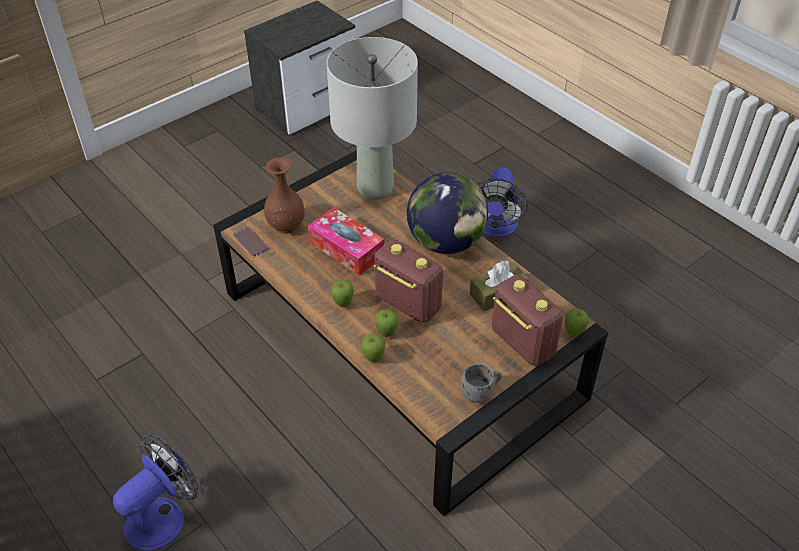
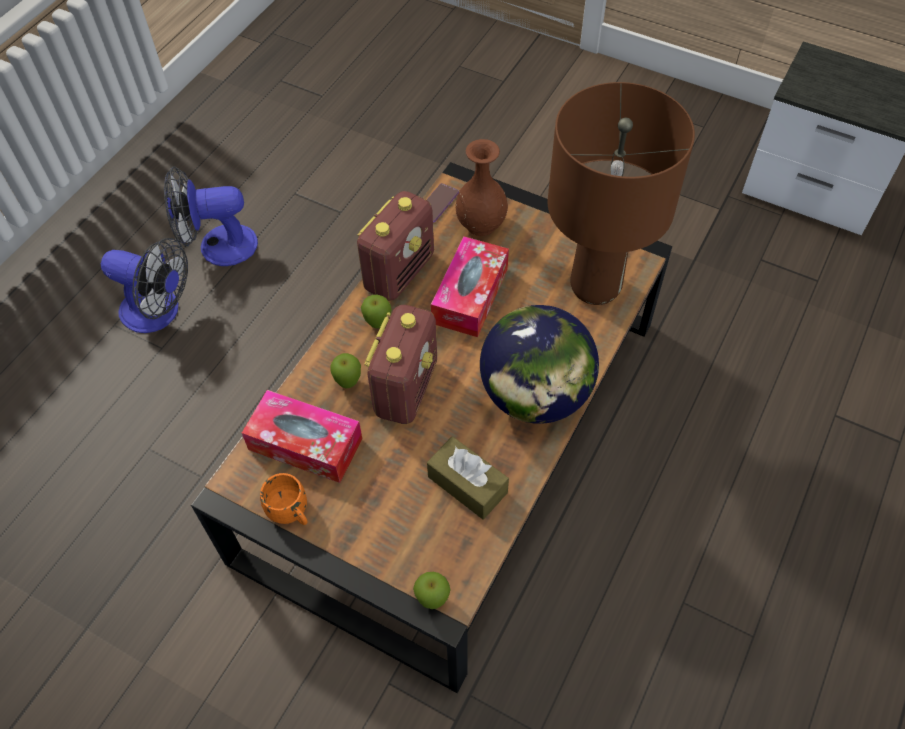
camera: 70 degrees right, 10 degrees up
grey table lamp [327,37,418,200] -> brown table lamp [548,82,695,305]
apple [361,333,385,362] -> none
grey mug [461,363,502,403] -> orange mug [260,473,308,525]
fan [476,167,528,237] -> fan moved to [164,166,258,266]
radio [492,275,563,366] -> radio moved to [357,191,434,301]
none -> tissue box [242,390,362,483]

